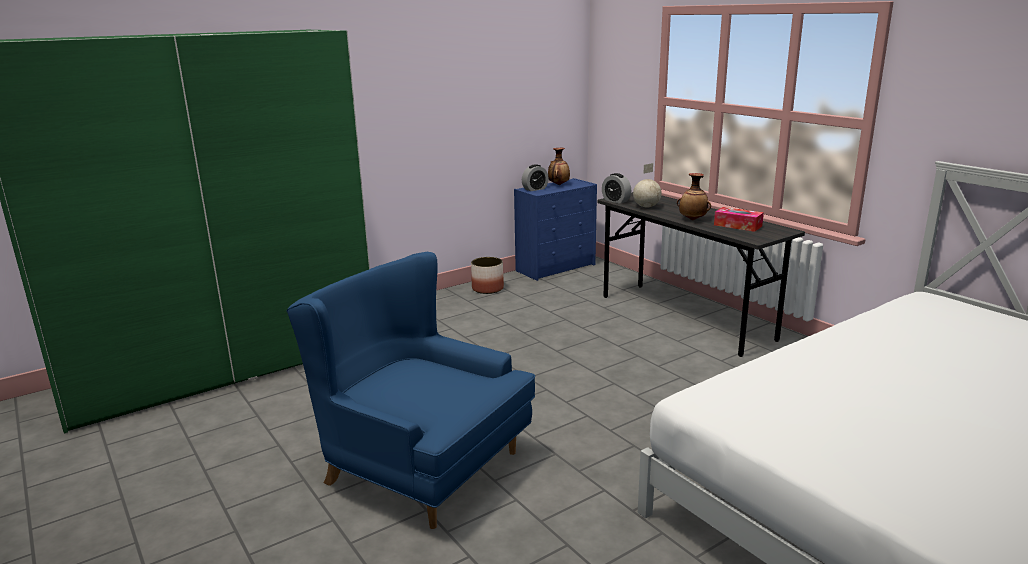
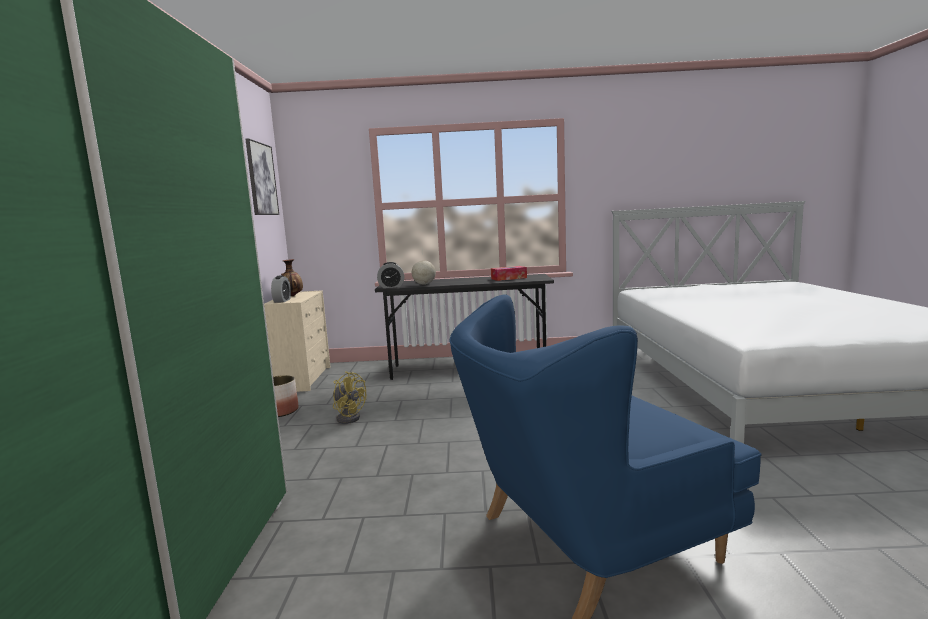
camera: 55 degrees left, 10 degrees down
blue dresser [514,178,597,281] -> beige dresser [264,290,331,392]
vase [677,173,711,220] -> none
none -> picture [245,138,279,215]
none -> yellow fan [333,371,366,424]

